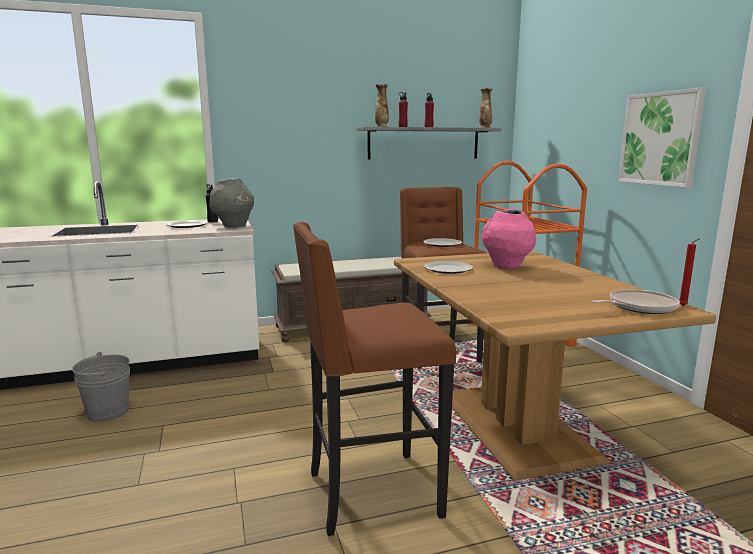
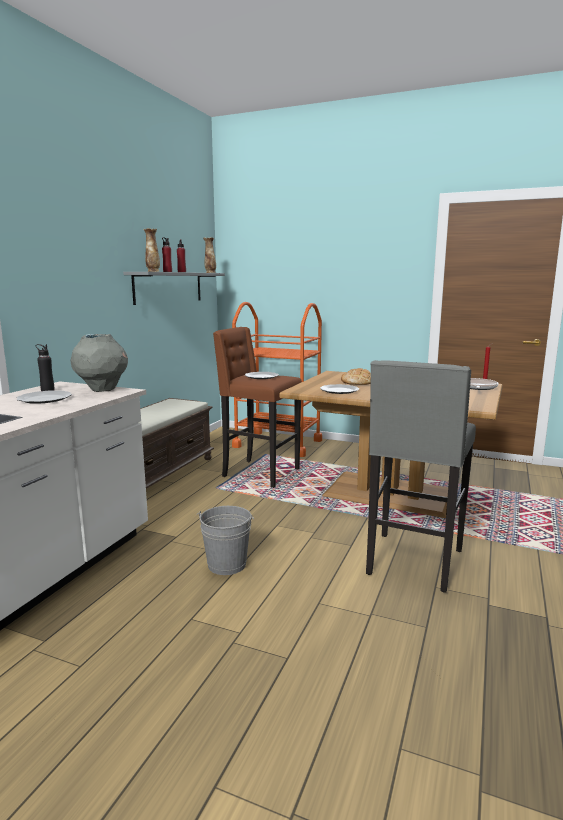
camera: 50 degrees left, 0 degrees up
grey bucket [72,352,130,422] -> grey bucket moved to [196,506,254,575]
brown stool [293,222,456,536] -> grey stool [366,360,476,593]
pink vase [482,209,536,269] -> bread [341,368,371,385]
picture [618,88,706,188] -> none

